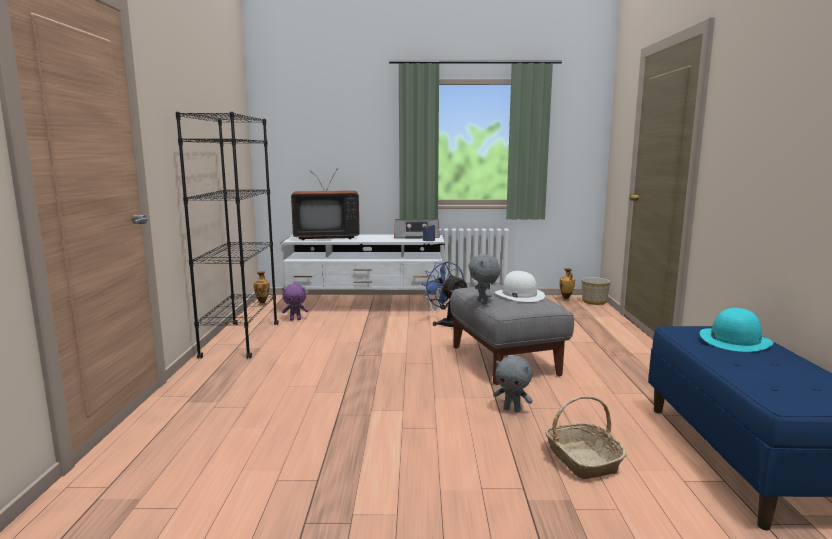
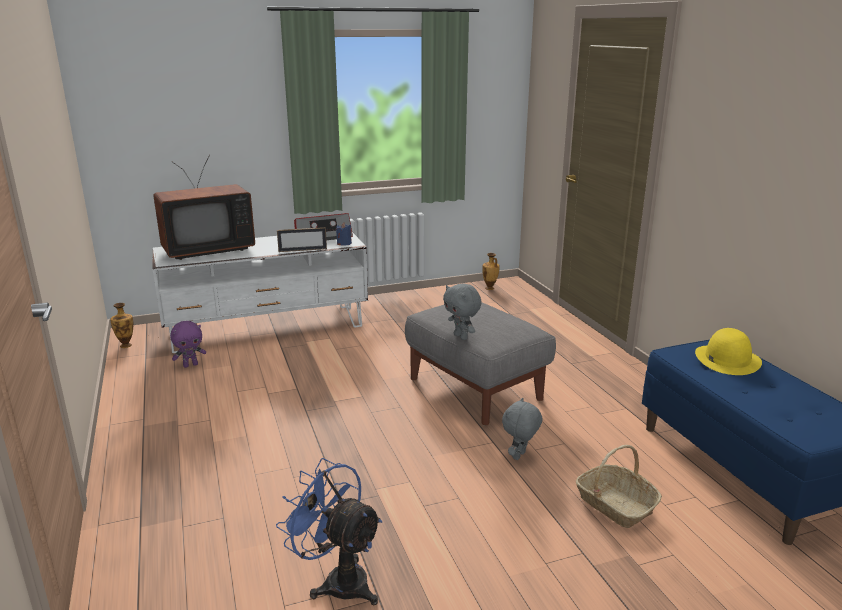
camera: 20 degrees left, 10 degrees up
black bookcase [175,112,279,359] -> none
blue fan [421,262,468,327] -> blue fan moved to [276,458,382,605]
grey plush toy [493,356,533,413] -> grey plush toy turned 120 degrees clockwise [502,398,542,460]
white hat [495,271,545,302] -> none
planter [582,277,610,305] -> none
turquoise hat [700,308,773,352] -> yellow hat [695,328,762,375]
none -> picture frame [277,227,327,252]

